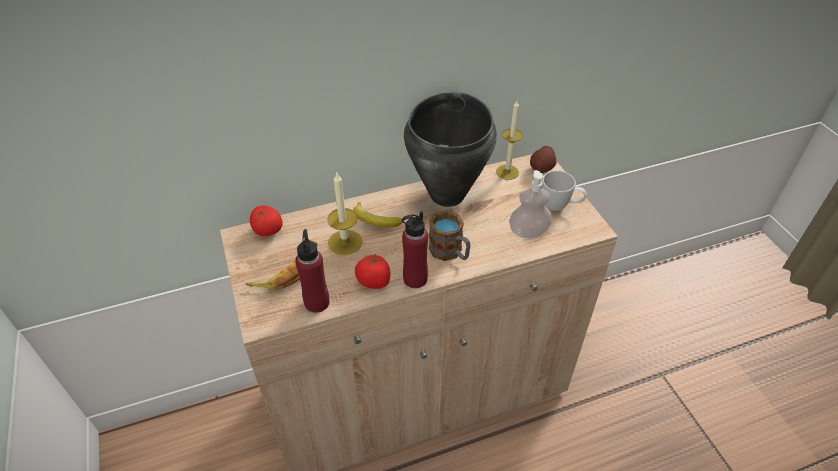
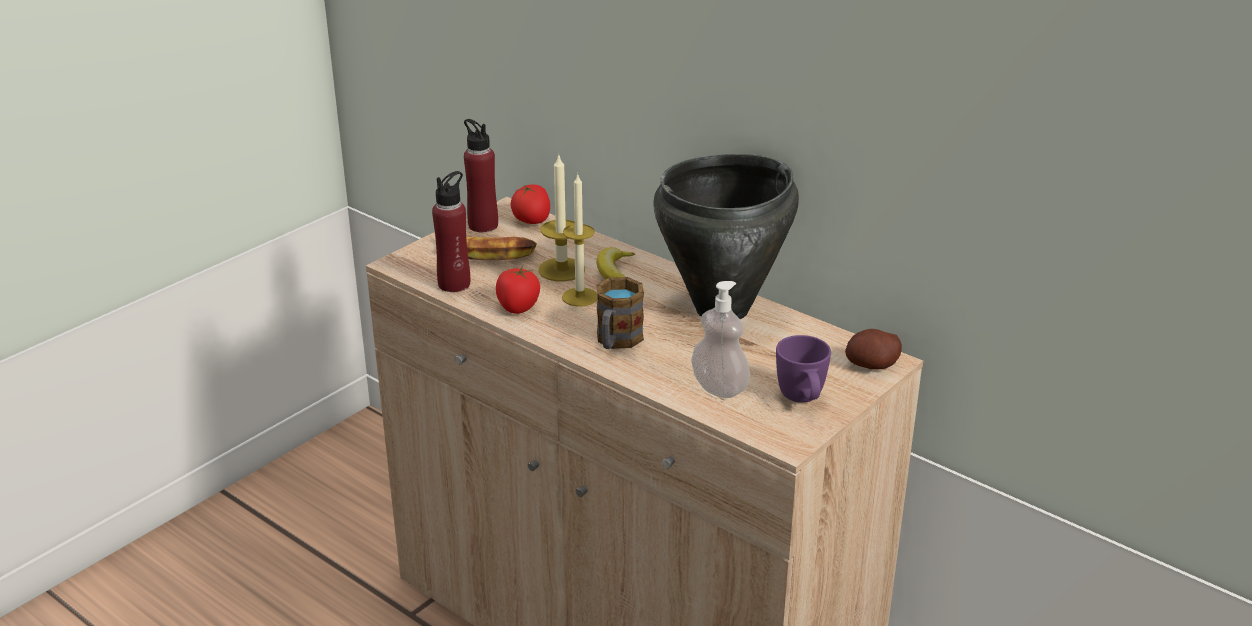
camera: 60 degrees right, 15 degrees down
red bottle [402,212,428,288] -> red bottle moved to [464,119,498,232]
candle [496,101,523,180] -> candle moved to [562,173,597,307]
white mug [542,171,587,211] -> purple mug [776,335,831,403]

